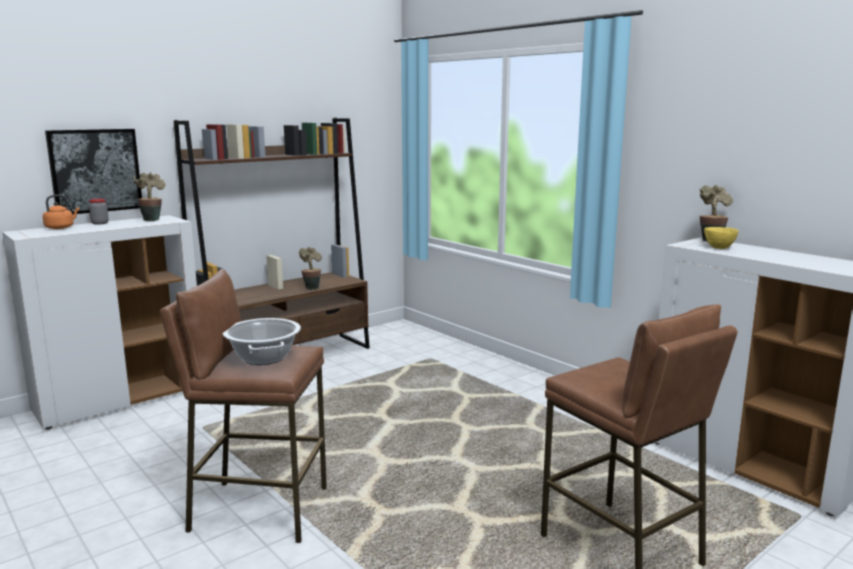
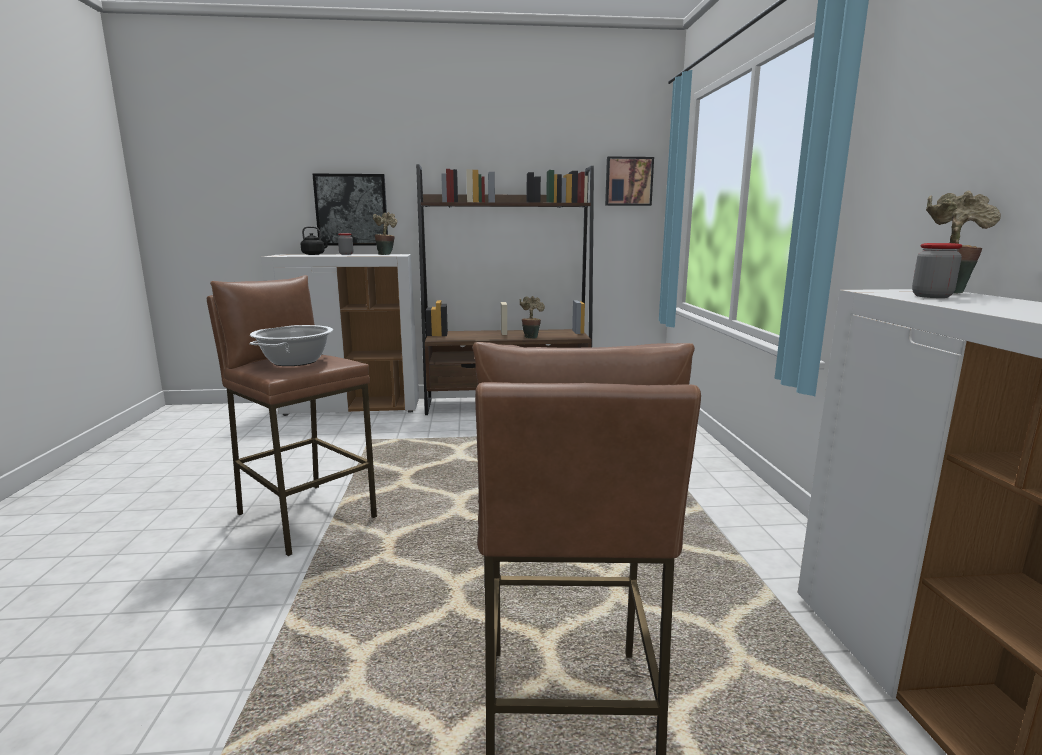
camera: 35 degrees right, 0 degrees up
orange kettle [43,195,80,229] -> black kettle [301,226,330,255]
yellow bowl [704,227,739,249] -> jar [912,243,962,298]
none -> picture [605,156,654,206]

